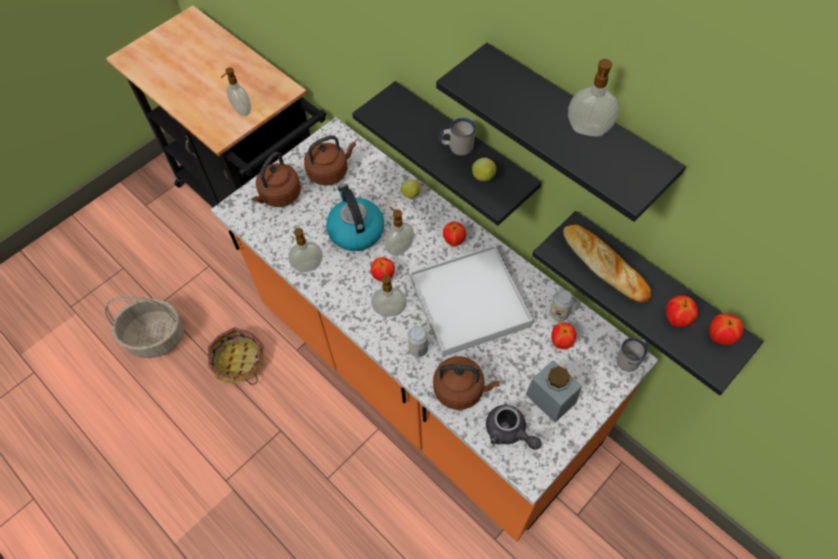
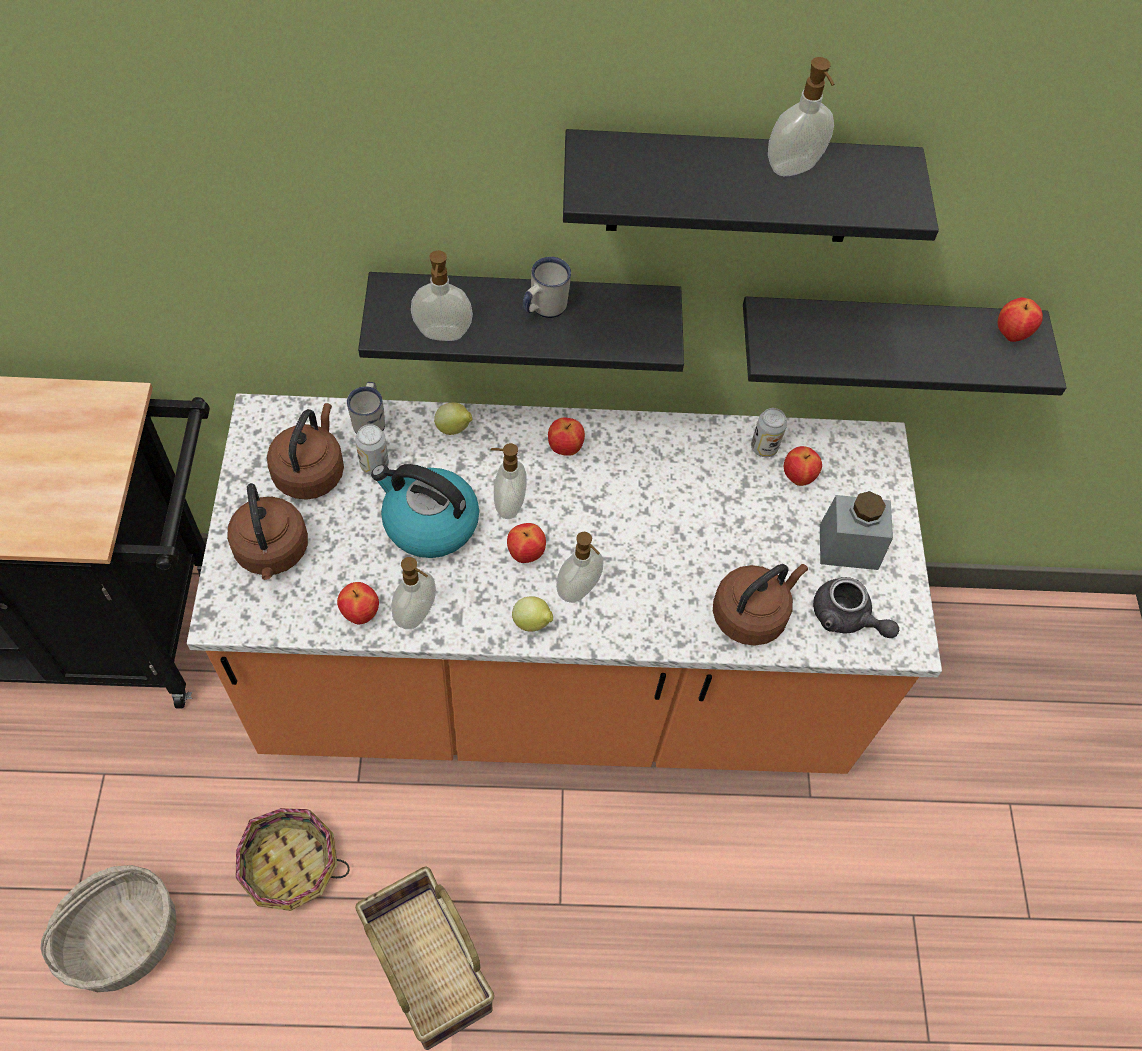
camera: 50 degrees left, 0 degrees up
soap dispenser [221,67,251,116] -> soap dispenser moved to [411,250,473,341]
can [408,326,428,357] -> can moved to [355,424,389,475]
white tray [410,245,532,357] -> none
lemon [472,158,496,181] -> lemon moved to [512,596,553,631]
grey teapot [486,405,542,450] -> grey teapot turned 45 degrees clockwise [813,577,899,638]
bread [563,224,651,303] -> none
white mug [617,337,648,371] -> white mug moved to [347,382,385,434]
apple [666,295,698,327] -> apple moved to [337,582,379,624]
none -> basket [355,866,495,1050]

